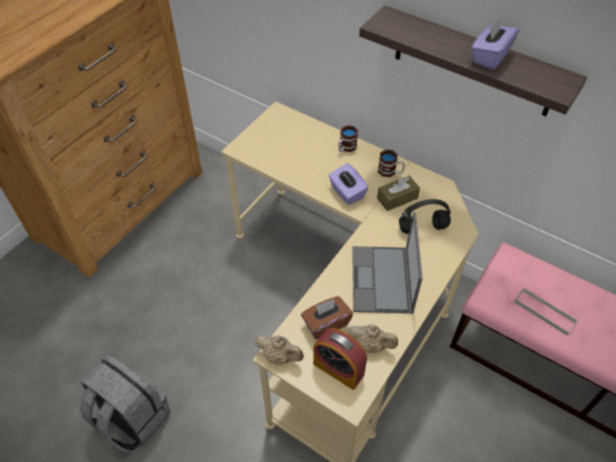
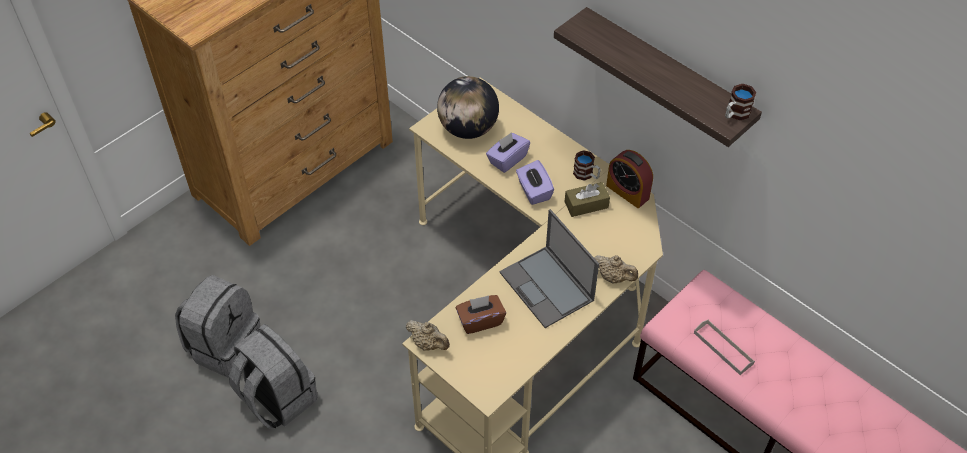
camera: 10 degrees right, 0 degrees up
alarm clock [313,328,367,390] -> alarm clock moved to [606,150,653,208]
mug [338,125,358,152] -> mug moved to [725,84,757,120]
beige teapot [347,325,398,353] -> beige teapot moved to [594,255,638,283]
laptop [352,212,423,314] -> laptop turned 45 degrees counterclockwise [499,209,599,328]
black headphones [399,199,451,234] -> none
purple tissue box [471,18,519,70] -> purple tissue box moved to [486,132,530,173]
none -> grey backpack [175,275,261,378]
none -> globe [437,76,499,139]

